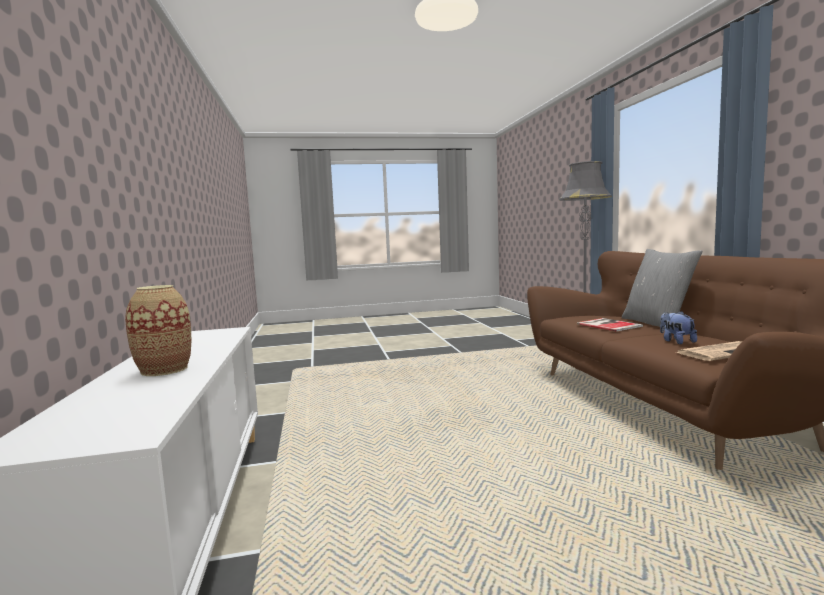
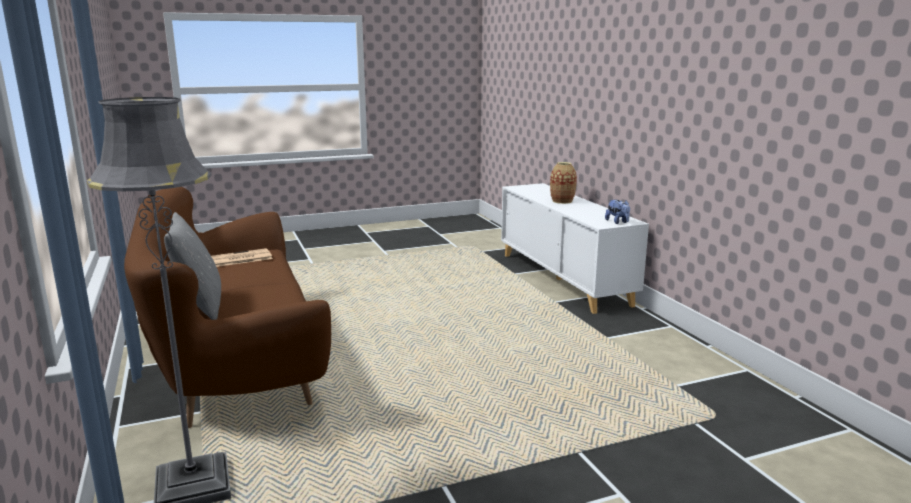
camera: 170 degrees right, 10 degrees up
book [577,318,643,332] -> none
plush toy [660,311,697,344] -> plush toy moved to [605,200,630,224]

